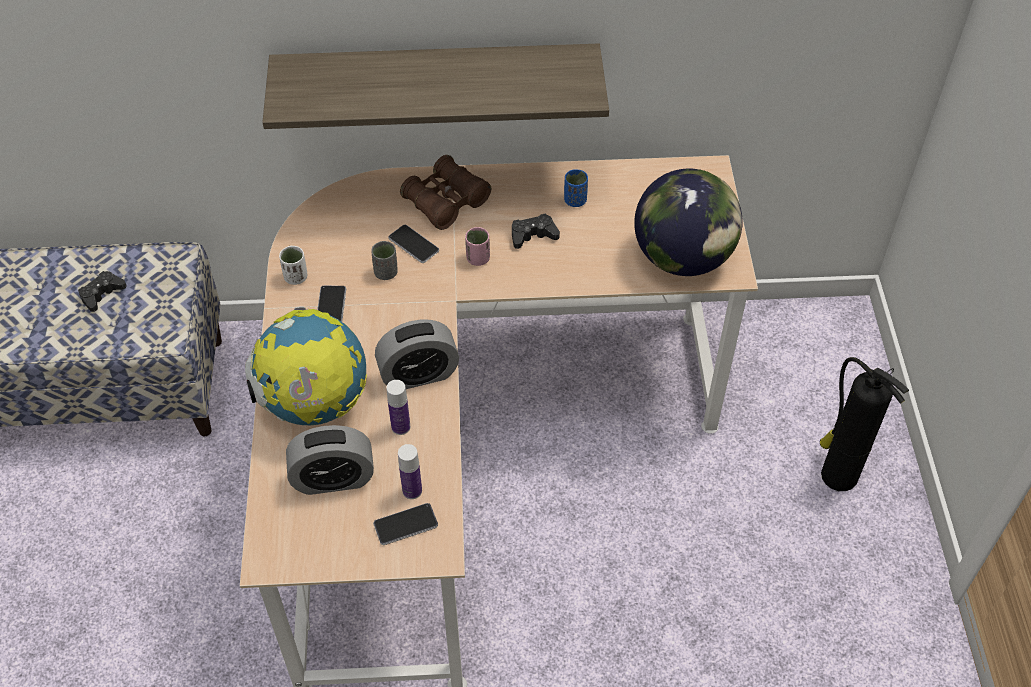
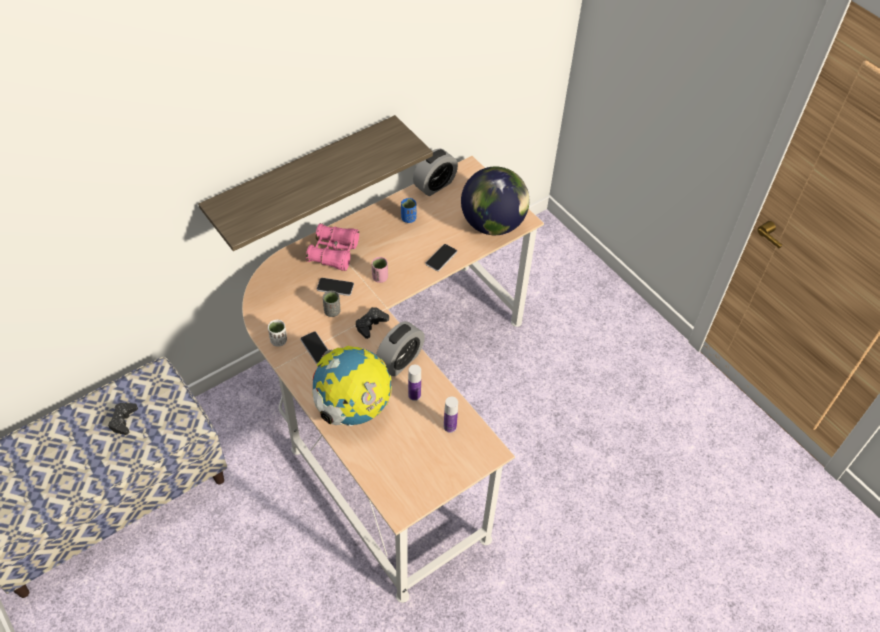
camera: 35 degrees left, 0 degrees up
alarm clock [286,425,374,495] -> alarm clock moved to [413,148,458,196]
phone [373,503,438,545] -> phone moved to [425,244,457,271]
brown binoculars [400,155,491,230] -> pink binoculars [306,223,359,271]
black game controller [512,214,560,249] -> black game controller moved to [356,307,389,339]
fire extinguisher [820,357,909,491] -> none

